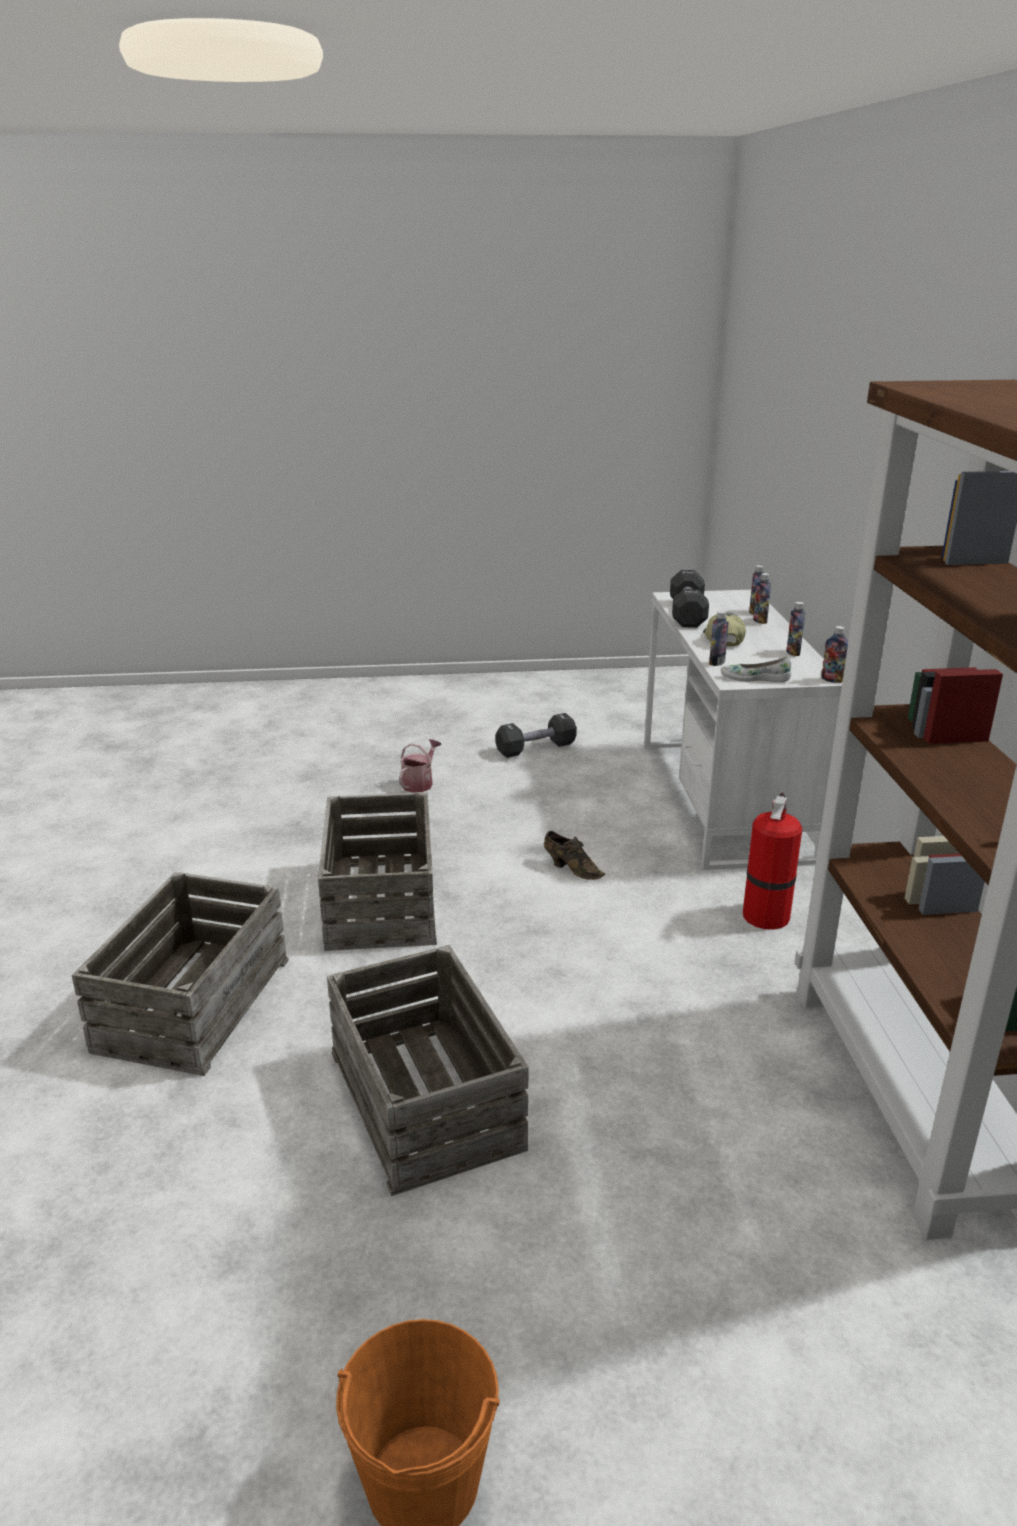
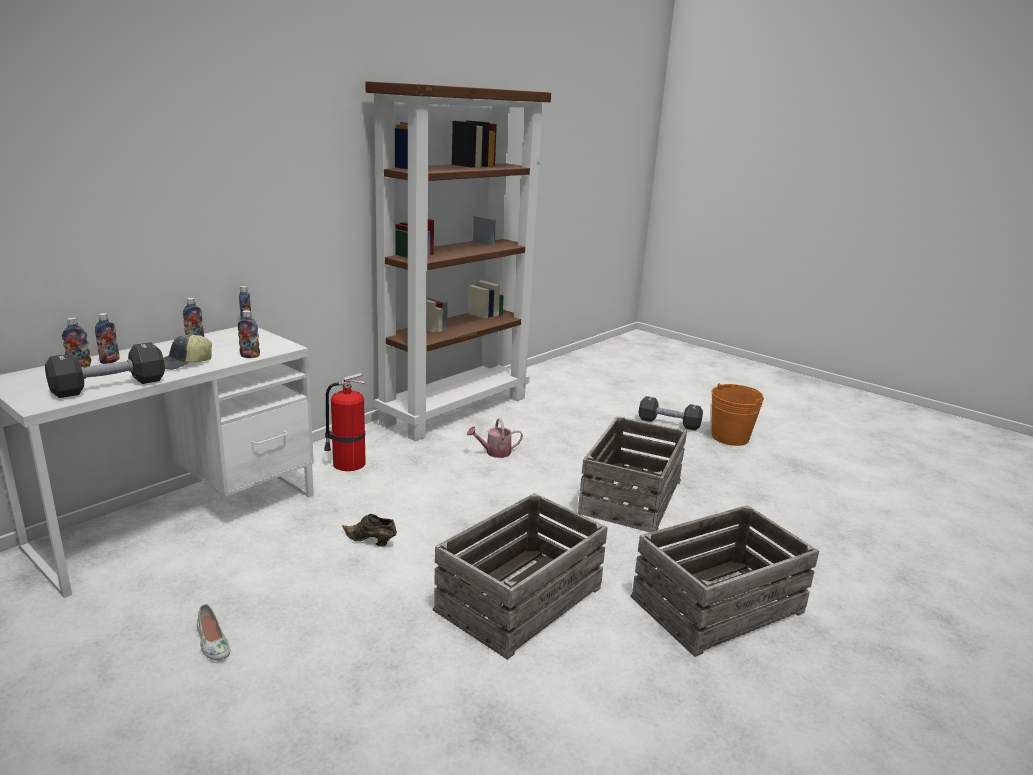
camera: 135 degrees left, 5 degrees down
watering can [399,739,441,793] -> watering can moved to [467,418,523,458]
black dumbbell [495,713,577,758] -> black dumbbell moved to [639,396,703,430]
brown shoe [544,831,605,880] -> brown shoe turned 60 degrees counterclockwise [342,514,397,546]
white shoe [721,657,791,682] -> white shoe moved to [197,604,230,660]

